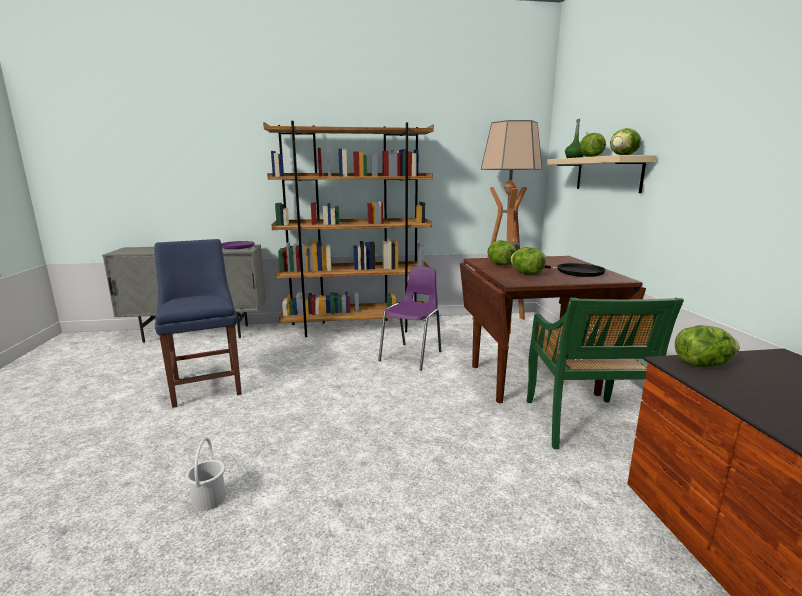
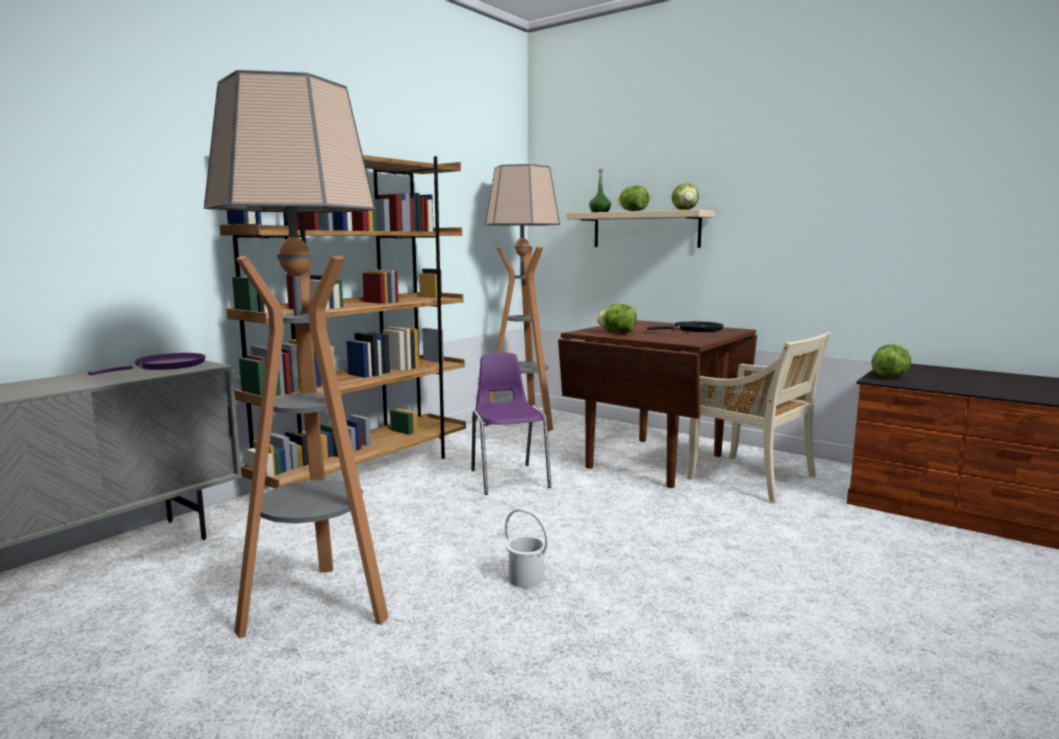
camera: 45 degrees left, 5 degrees down
blue chair [154,239,242,408] -> floor lamp [204,70,389,638]
white bucket [185,438,226,511] -> white bucket moved to [505,509,548,588]
lettuce [511,247,546,275] -> none
green chair [527,297,684,449] -> beige chair [687,332,831,502]

